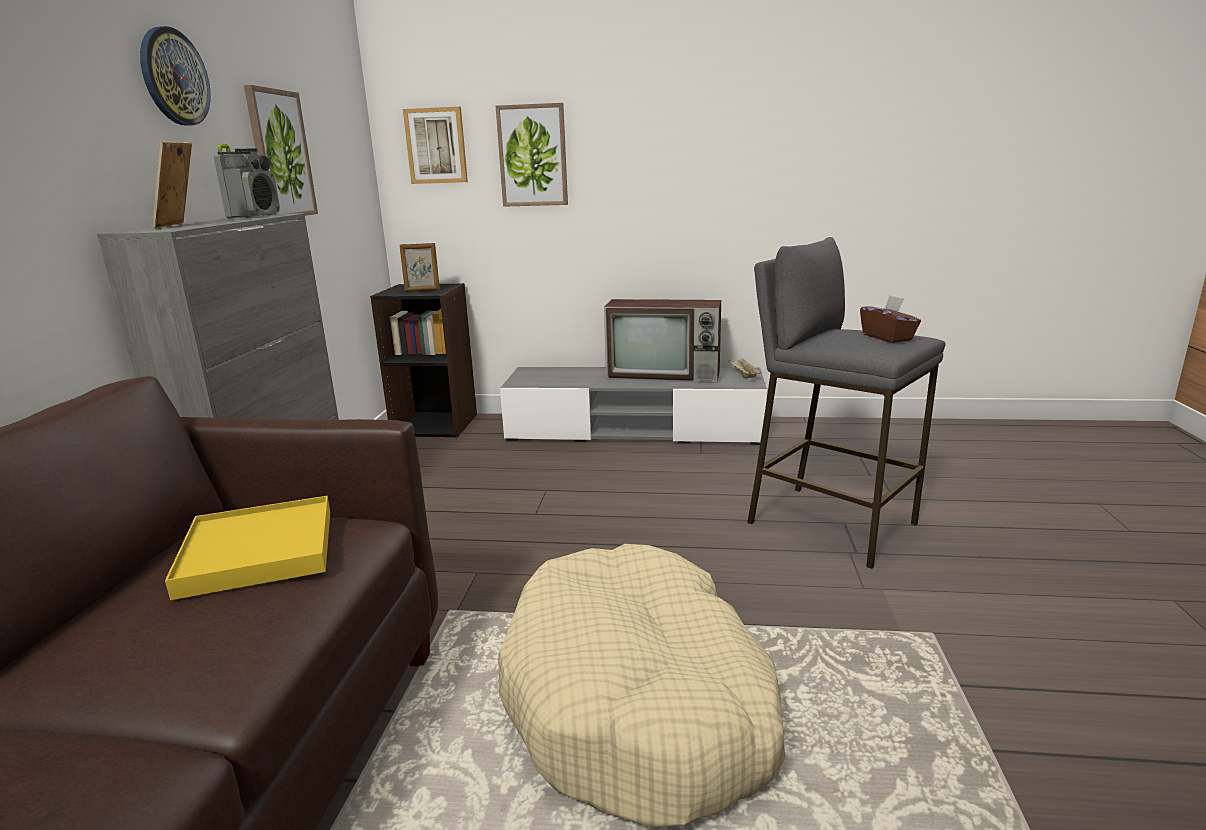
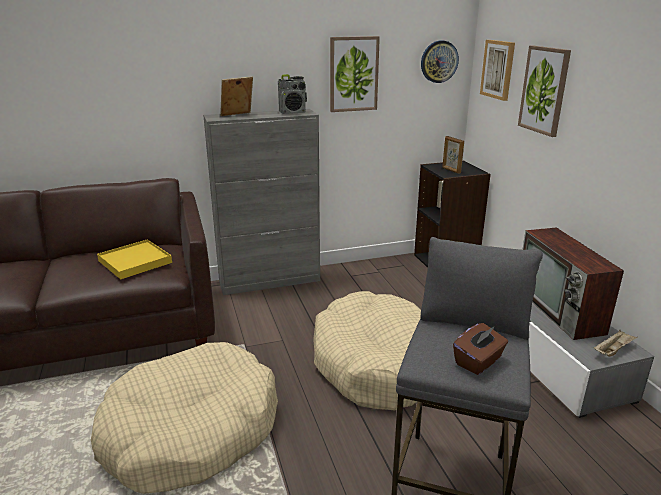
camera: 65 degrees right, 5 degrees up
wall clock [140,26,211,126] -> wall clock moved to [421,40,459,83]
none -> beige dog bed [313,291,421,411]

